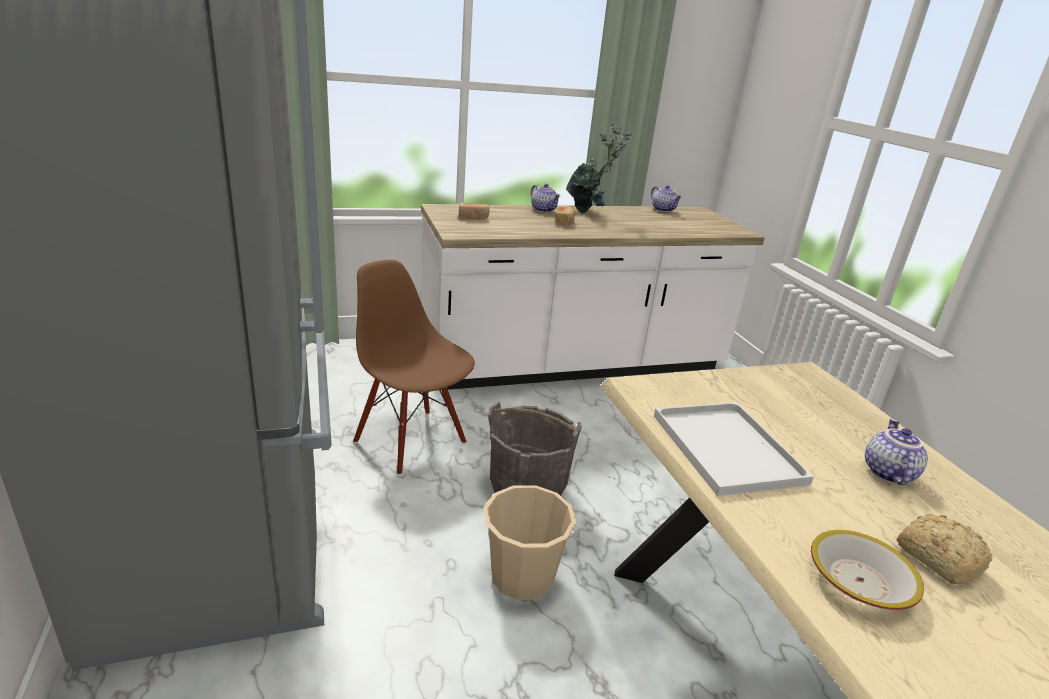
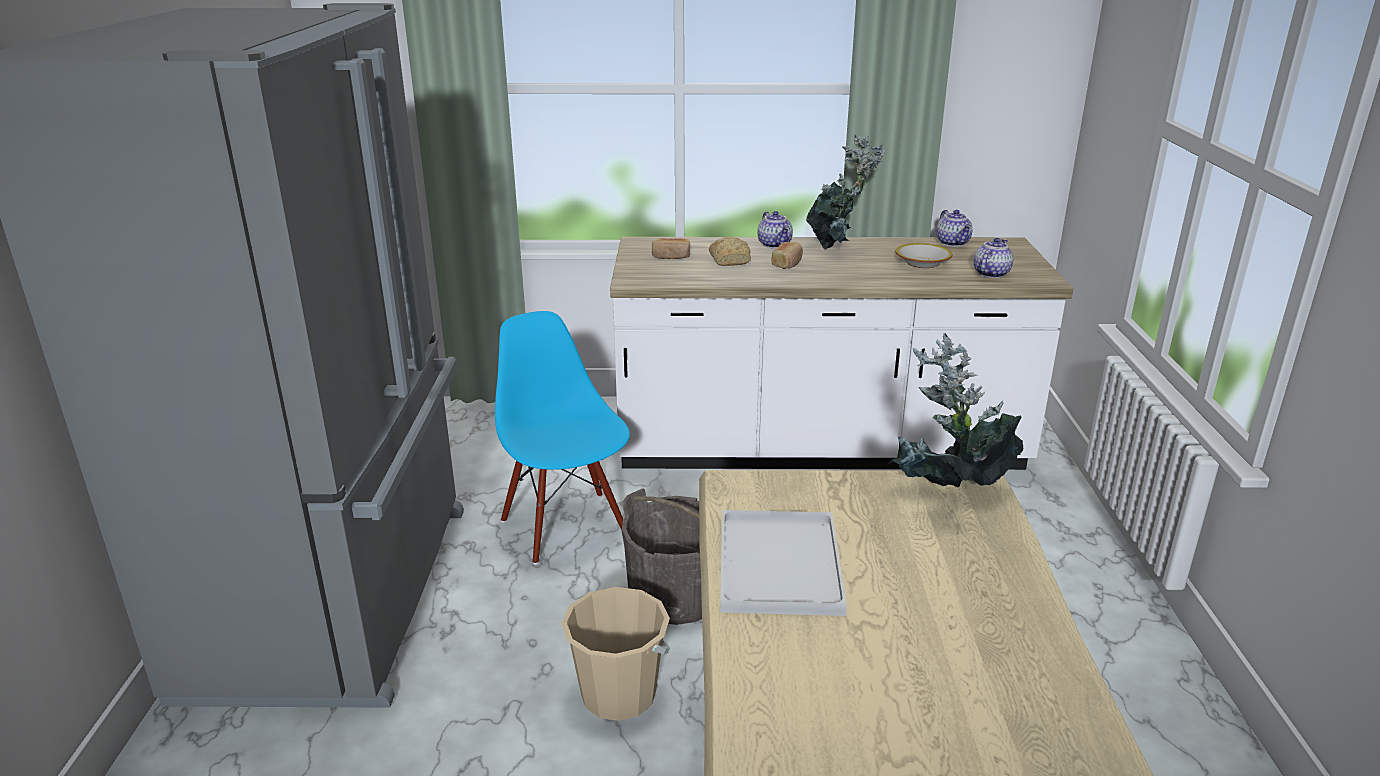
camera: 20 degrees right, 0 degrees up
brown chair [353,260,475,475] -> blue chair [495,311,630,564]
bowl [811,530,924,610] -> bowl moved to [895,243,953,268]
teapot [865,419,928,485] -> teapot moved to [974,238,1013,278]
bread [897,514,992,584] -> bread moved to [709,237,751,266]
none -> potted plant [887,333,1023,487]

